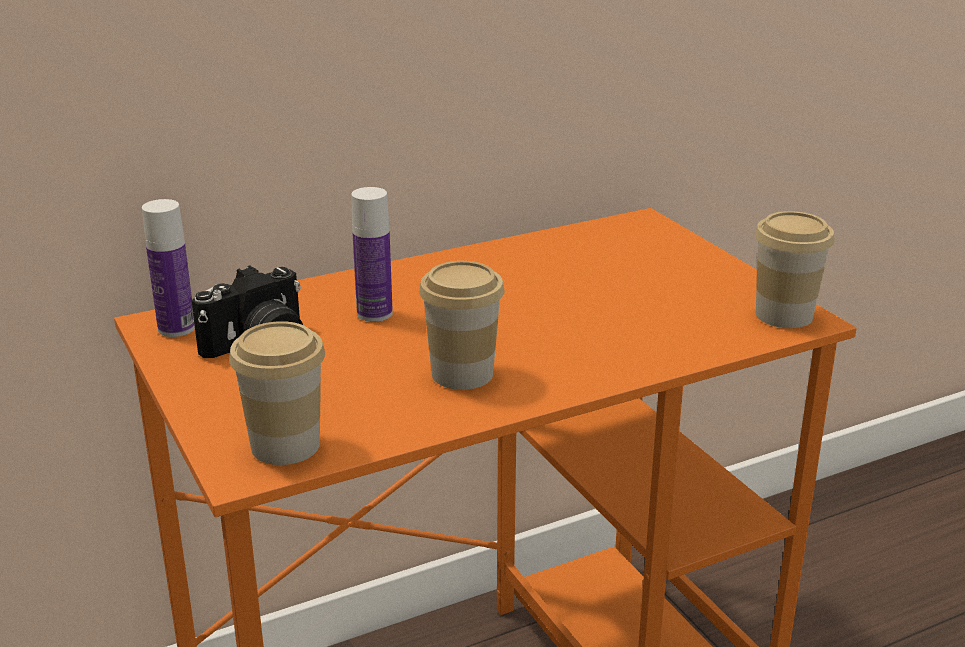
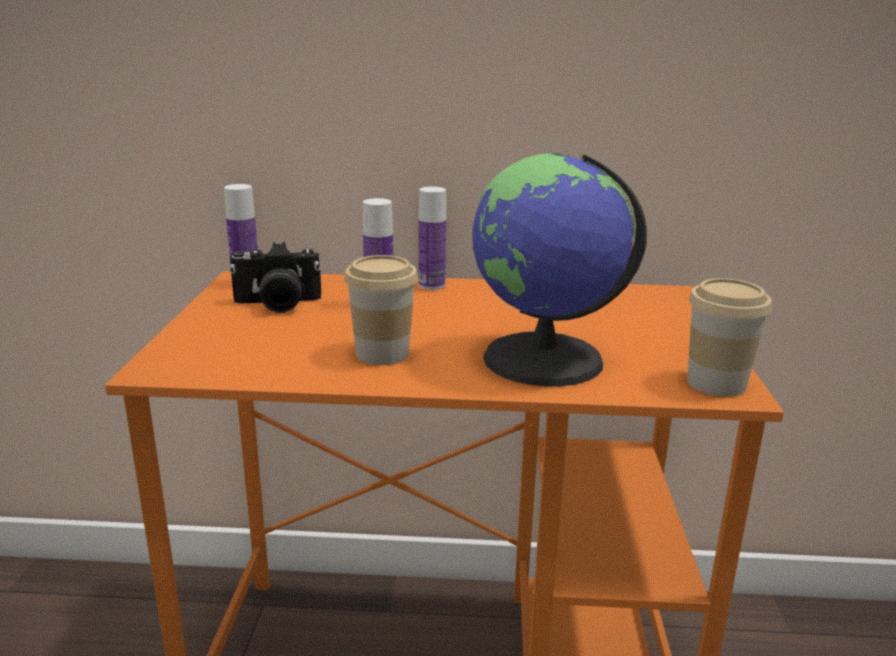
camera: 30 degrees right, 5 degrees down
cup [229,321,325,465] -> none
none -> bottle [418,187,446,290]
none -> globe [472,153,647,387]

